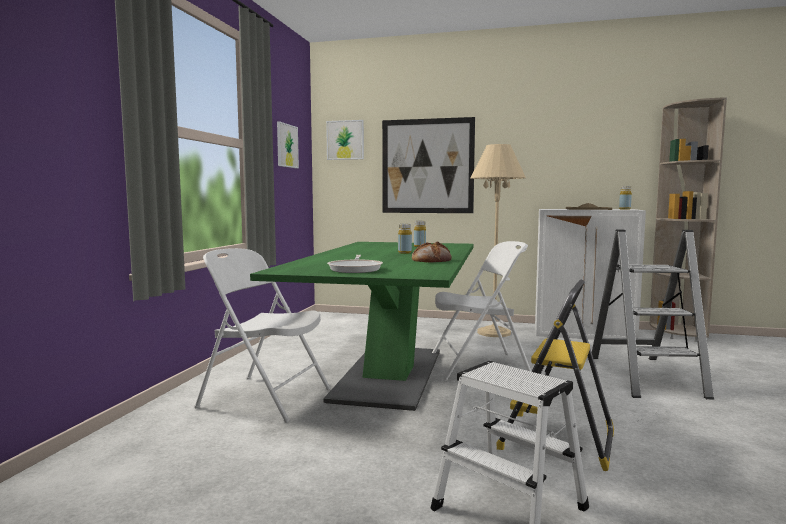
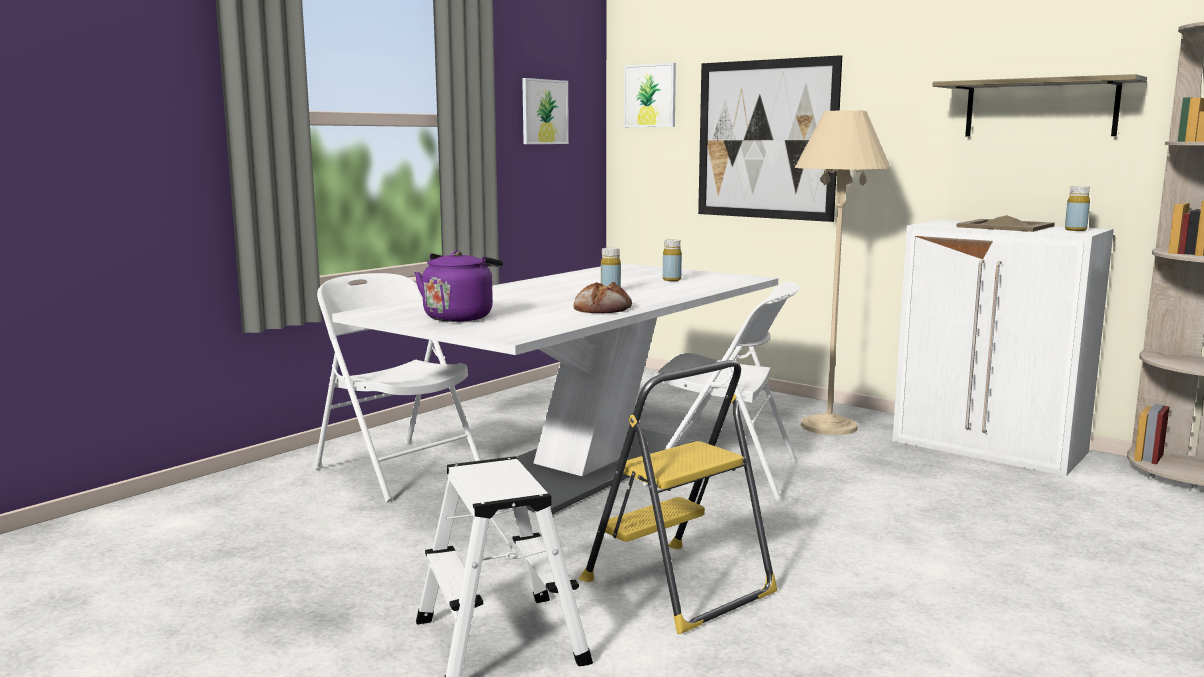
camera: 25 degrees right, 5 degrees up
green dining table [250,242,474,411] -> white dining table [332,263,778,514]
frying pan [327,255,383,273] -> purple kettle [414,251,503,322]
grey step ladder [592,230,714,399] -> none
none -> shelf [932,74,1147,136]

